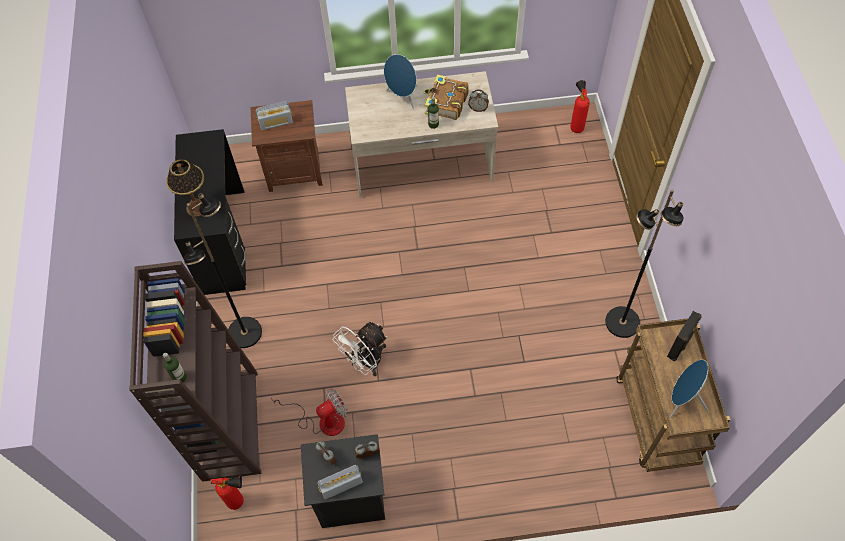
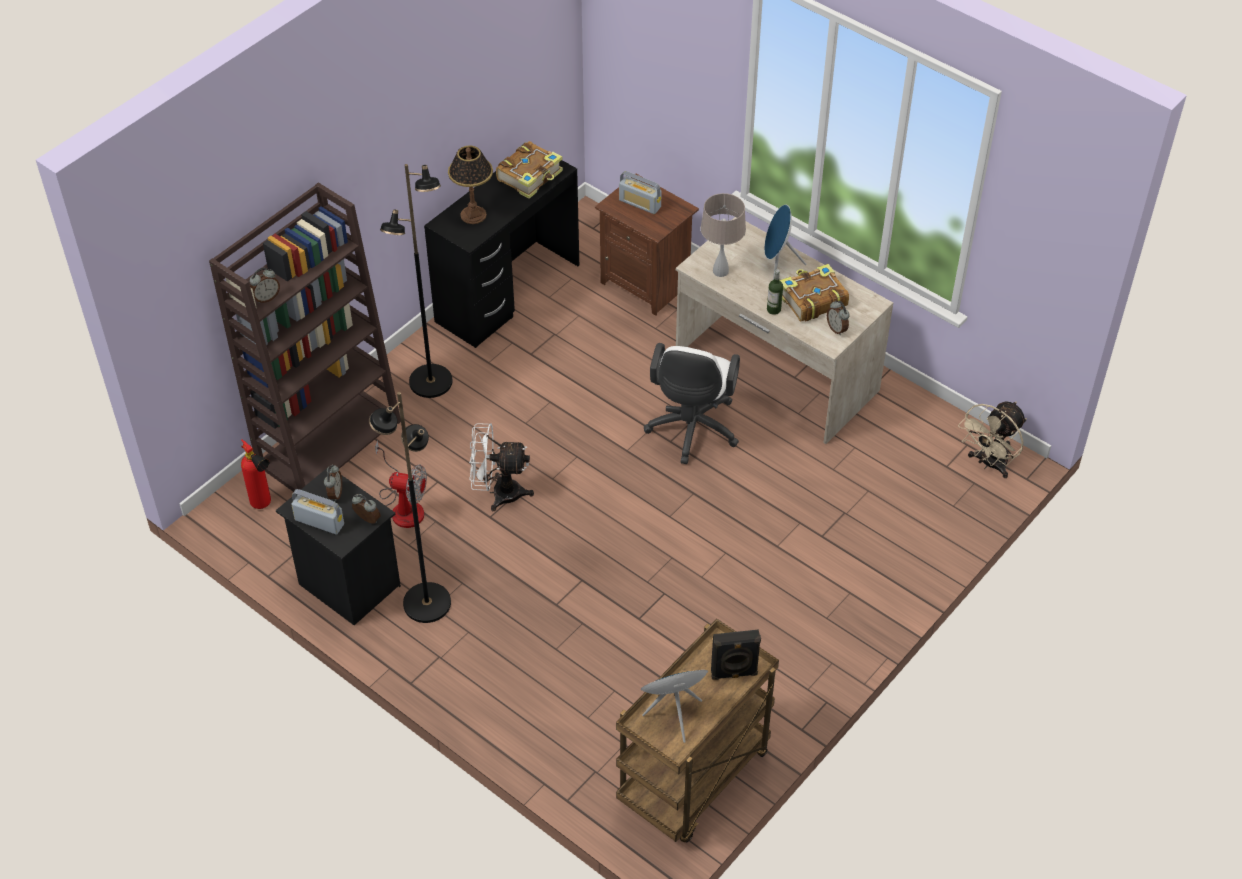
camera: 45 degrees right, 10 degrees down
bottle [163,353,187,382] -> alarm clock [250,268,280,303]
fire extinguisher [570,80,590,133] -> beige fan [958,401,1027,478]
black floor lamp [605,189,683,338] -> black floor lamp moved to [369,392,451,623]
none -> book [496,141,563,199]
none -> white office chair [644,343,740,464]
none -> beige table lamp [700,193,746,277]

